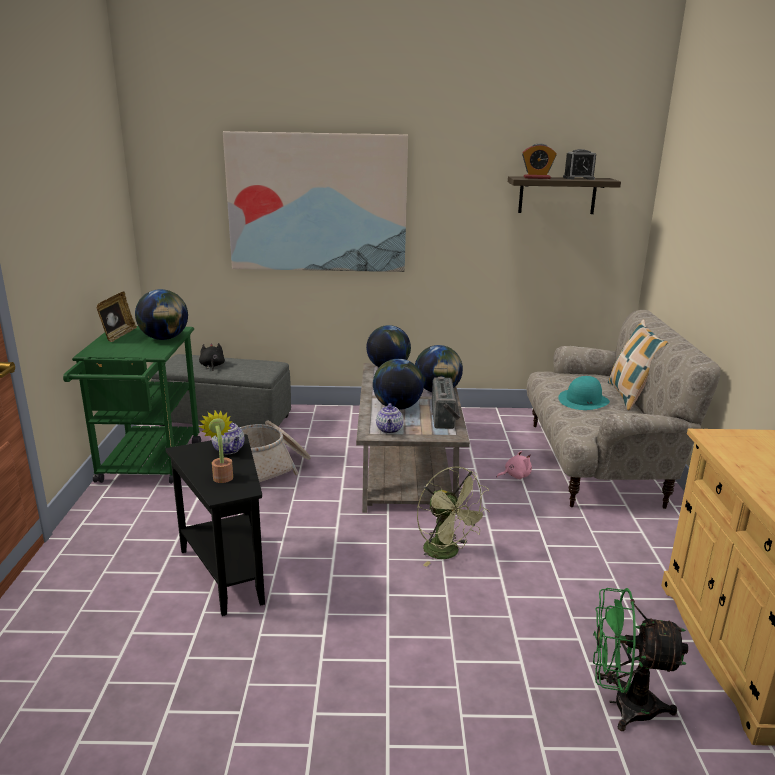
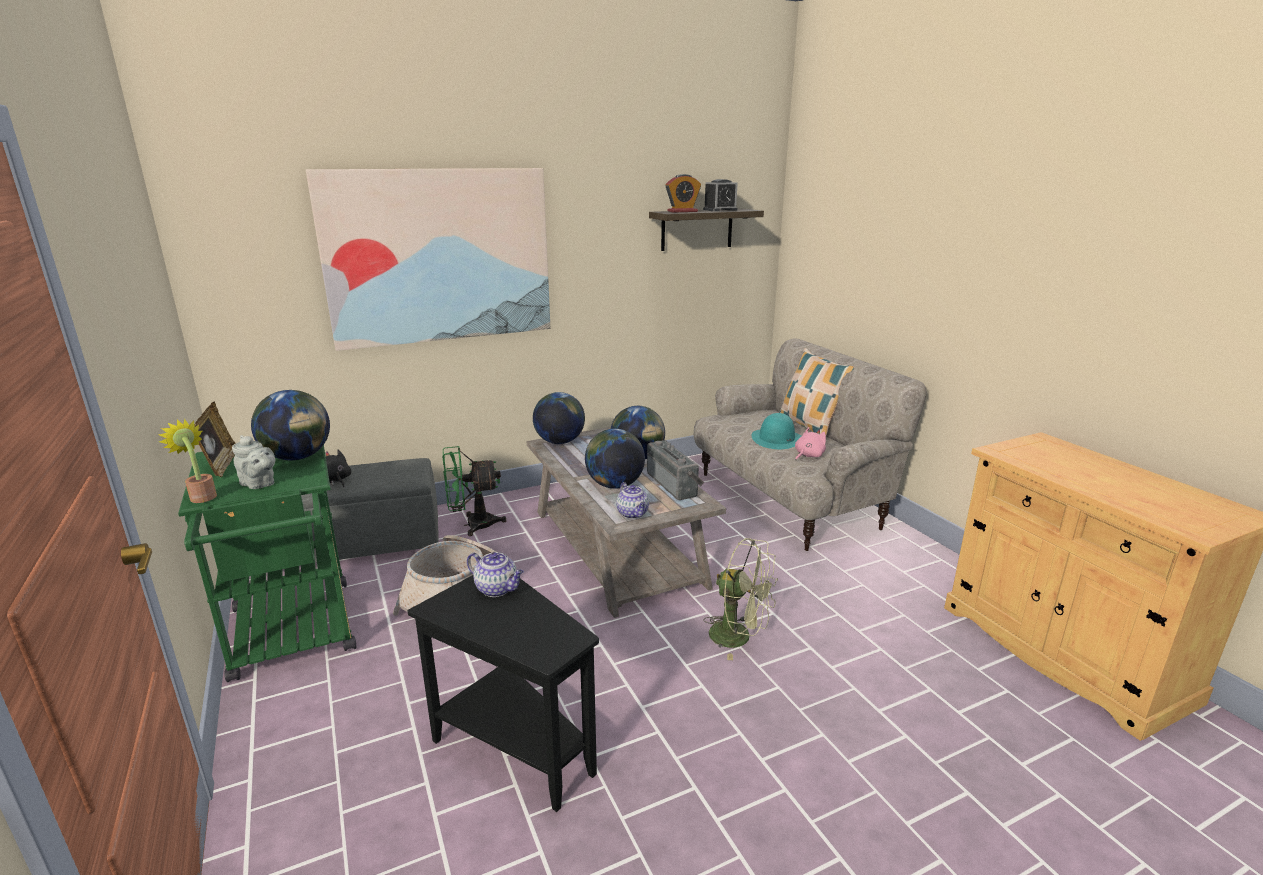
camera: 25 degrees left, 0 degrees up
potted plant [199,410,233,483] -> potted plant moved to [158,419,217,503]
pink plush toy [496,451,532,479] -> pink plush toy moved to [795,427,826,460]
green fan [593,588,688,731] -> green fan moved to [443,446,507,536]
none -> grey teapot [232,435,275,489]

